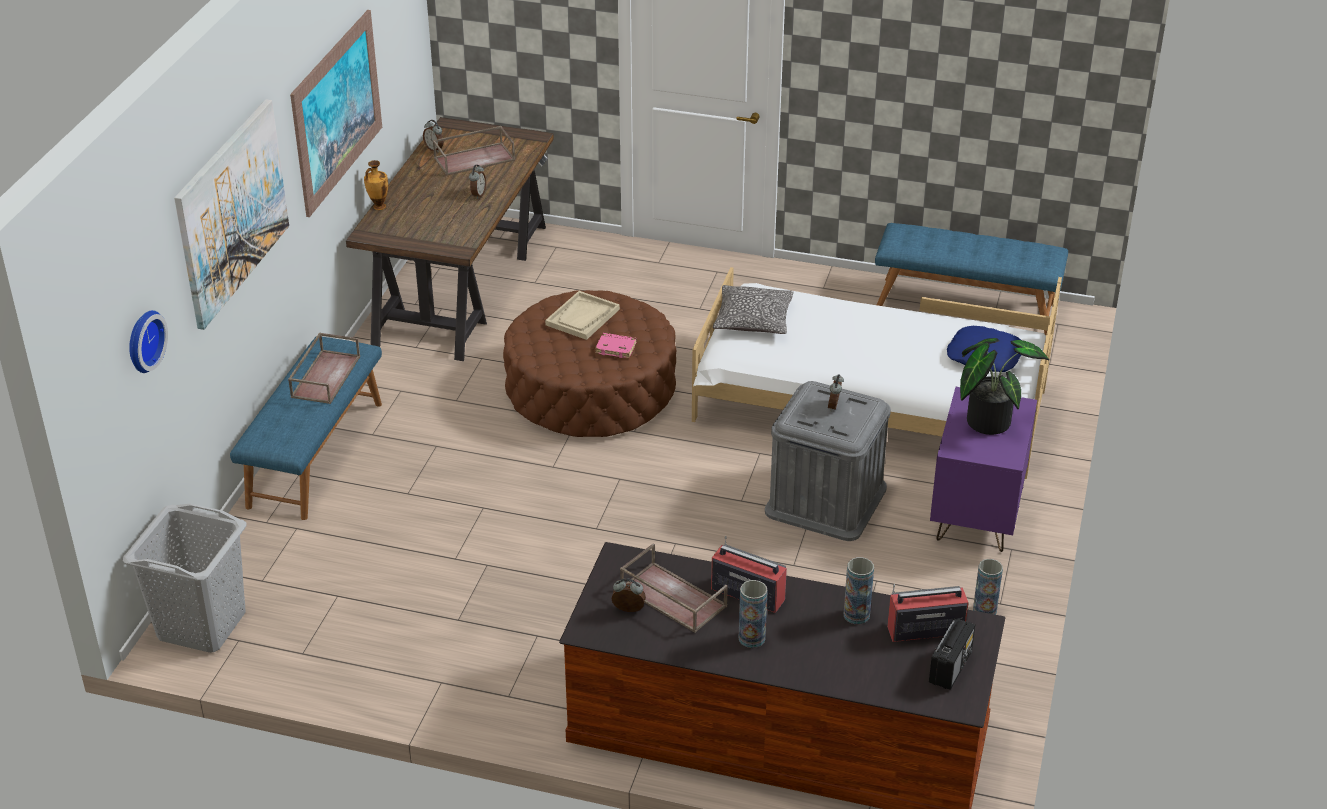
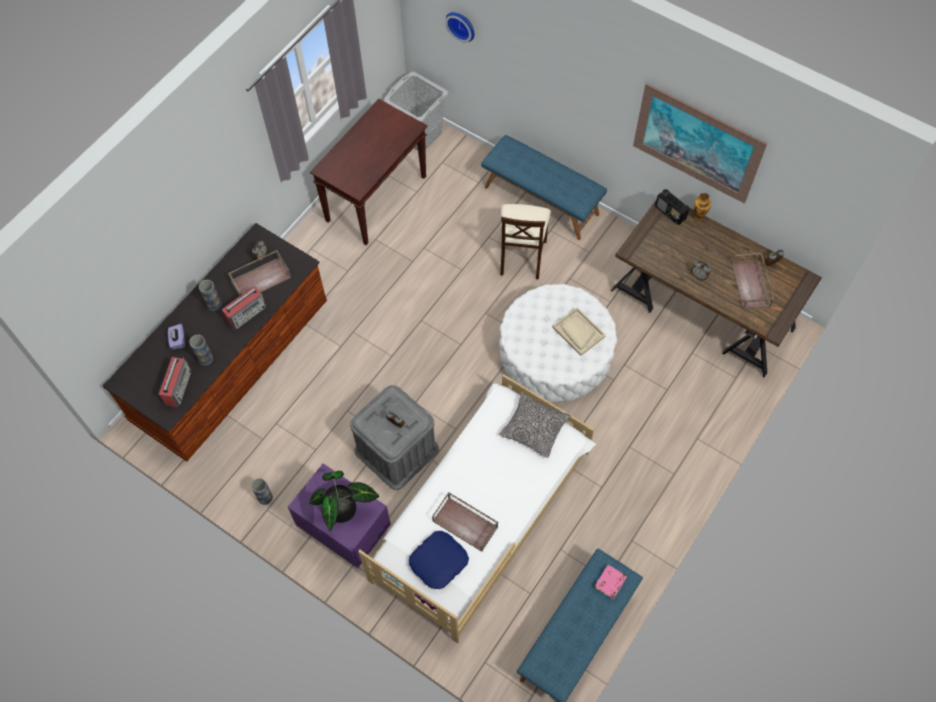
camera: 110 degrees right, 25 degrees up
picture [174,99,289,330] -> none
brown tray [288,332,360,404] -> brown tray moved to [432,492,498,552]
brown ottoman [503,290,676,437] -> white ottoman [499,284,617,402]
pink book [595,333,637,358] -> pink book moved to [594,565,627,599]
radio [929,618,975,690] -> radio moved to [655,189,690,225]
none -> purple tissue box [168,324,185,349]
none -> brown console table [310,99,428,245]
none -> beige chair [500,204,551,279]

